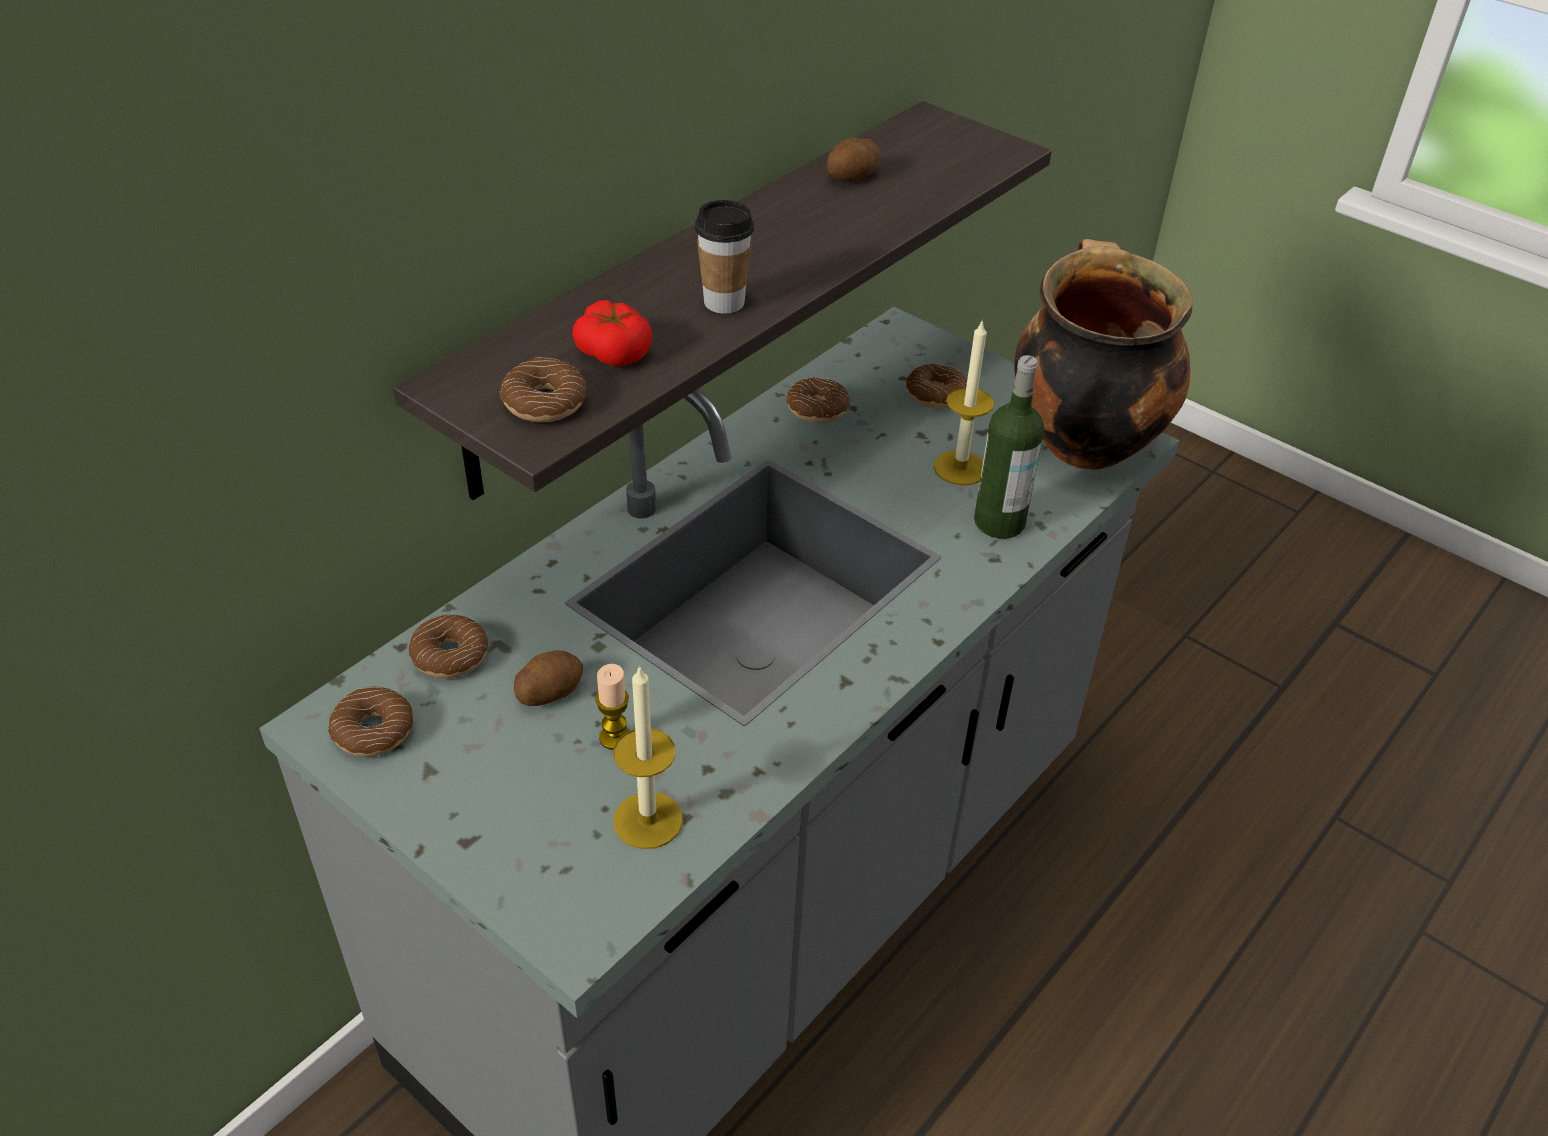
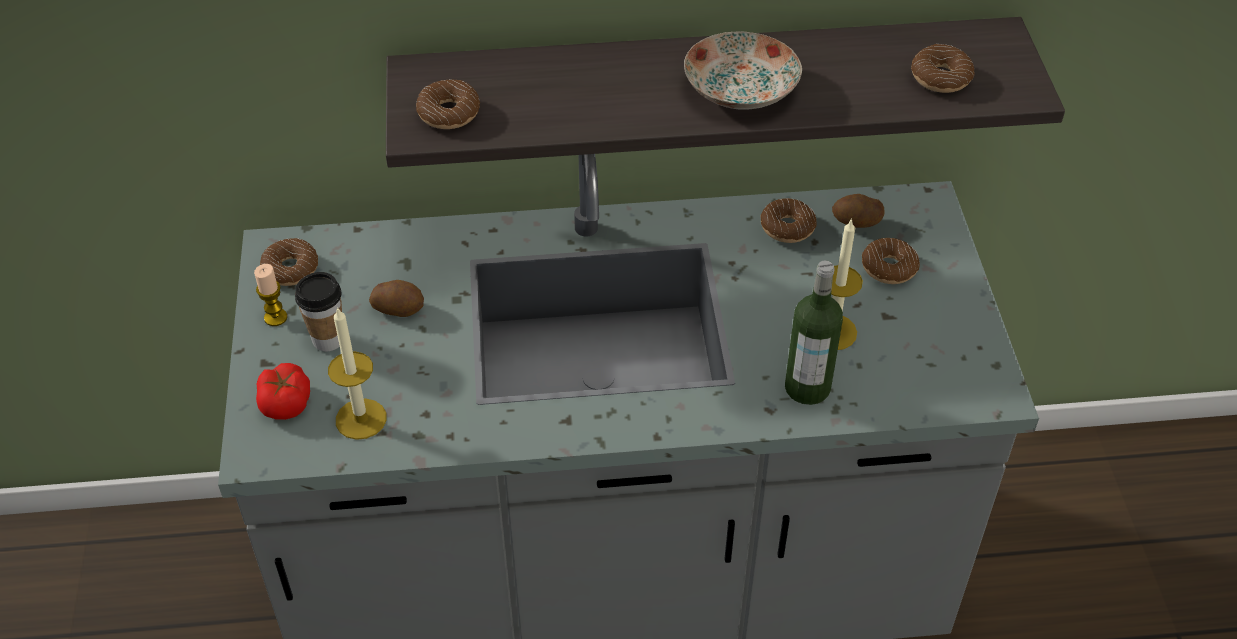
camera: 45 degrees right, 5 degrees up
donut [409,615,488,678] -> donut moved to [911,44,974,93]
tomato [572,300,652,366] -> tomato moved to [256,363,310,420]
candle [595,664,630,750] -> candle moved to [254,264,288,326]
cup [695,200,754,314] -> cup moved to [295,272,342,351]
potato [826,137,881,180] -> potato moved to [832,194,885,228]
cooking pot [1014,239,1193,470] -> none
none -> plate [684,31,802,110]

